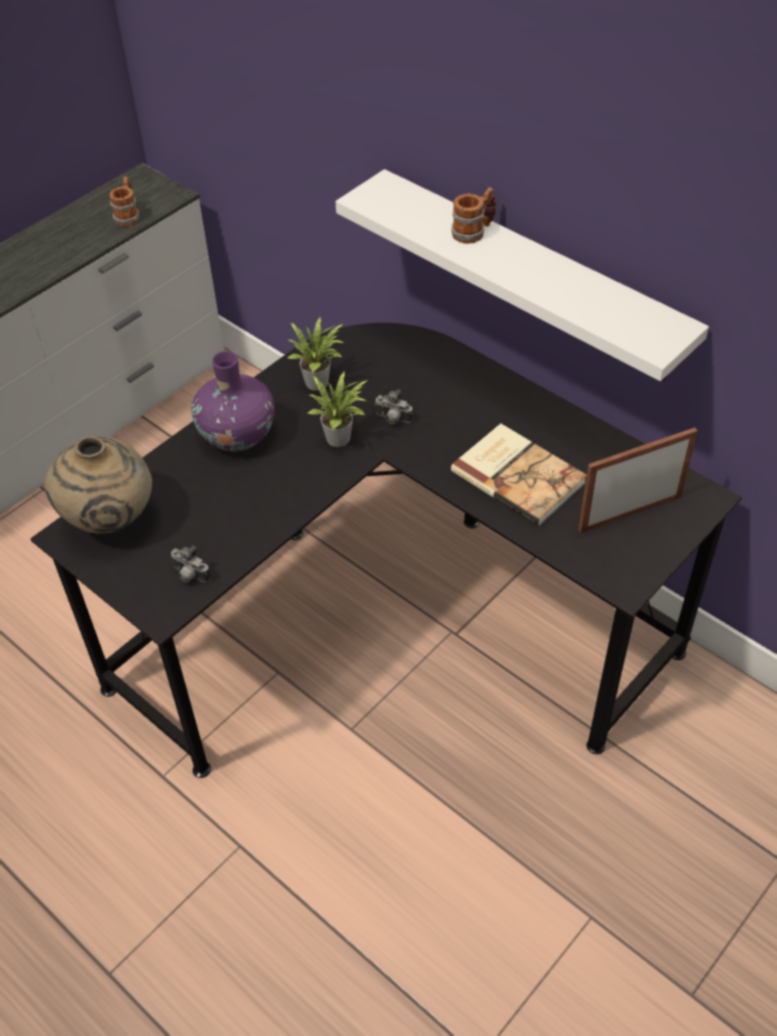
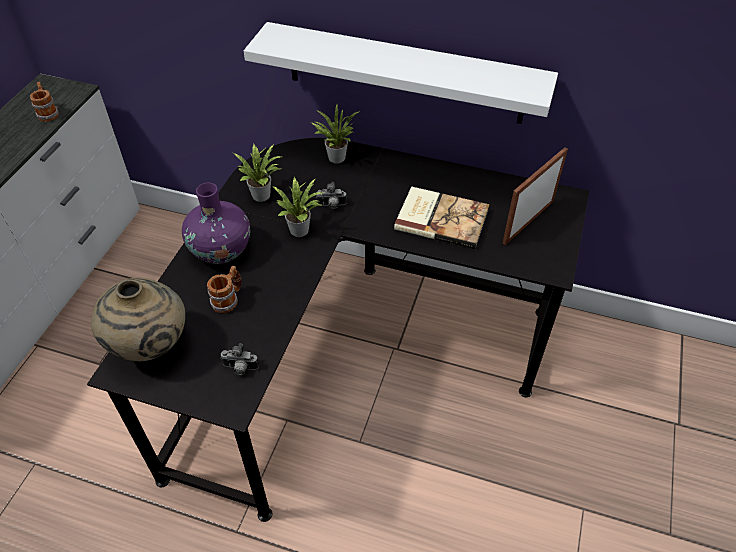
camera: 25 degrees left, 0 degrees up
mug [452,187,496,244] -> mug moved to [207,266,242,313]
none -> potted plant [311,105,360,163]

